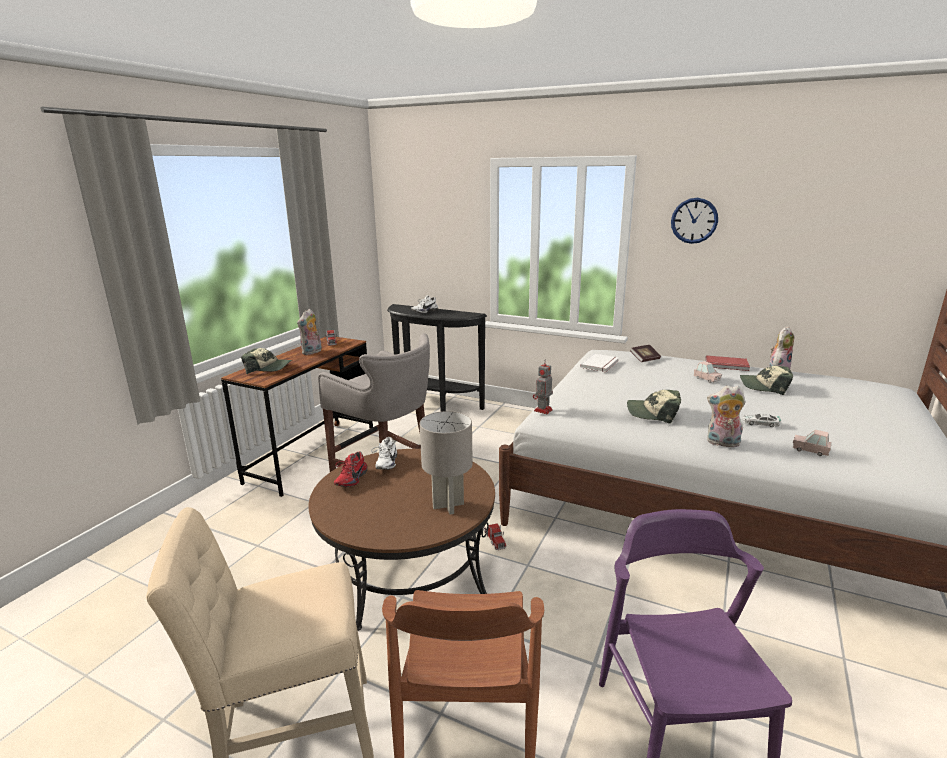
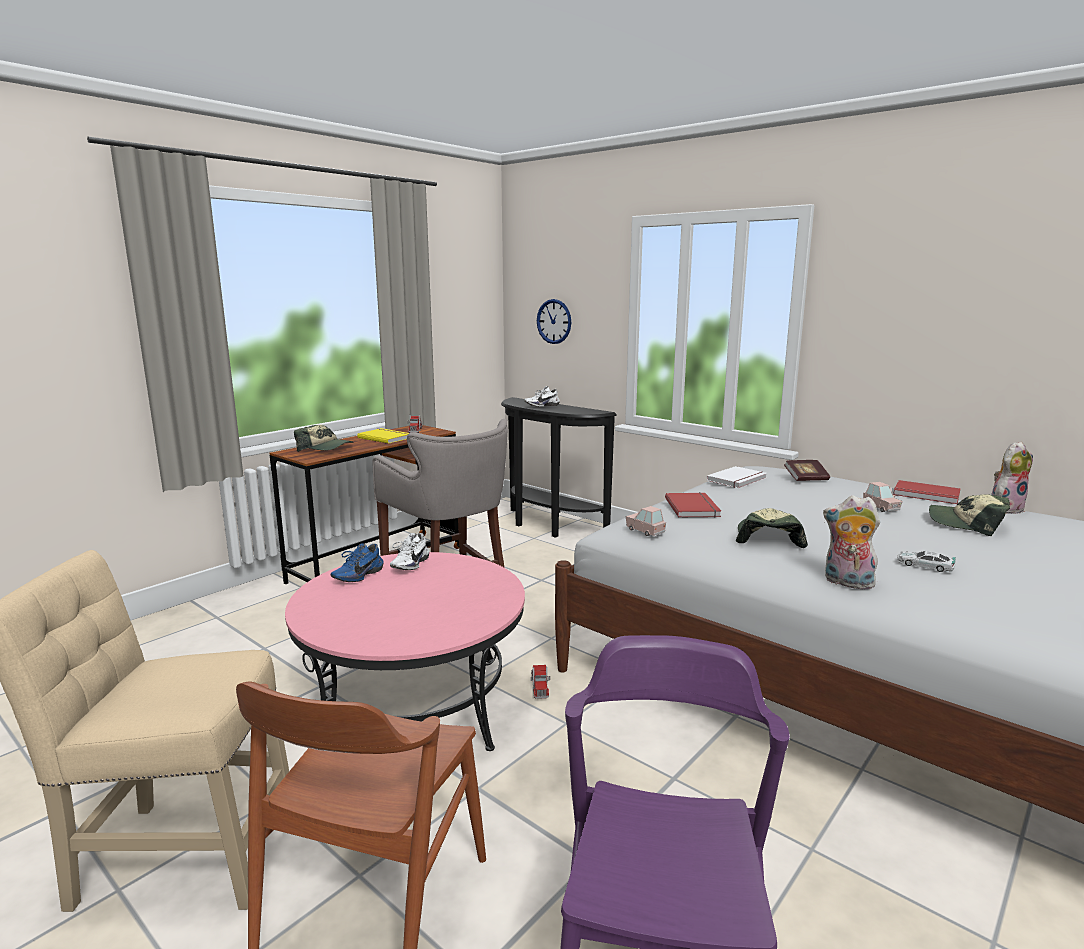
camera: 15 degrees right, 5 degrees down
plush toy [297,309,322,355] -> yellow book [357,428,409,444]
brown coffee table [308,449,495,631] -> pink coffee table [285,552,525,751]
red shoe [334,452,367,487] -> blue shoe [331,543,383,582]
grey table lamp [420,411,473,514] -> none
toy robot [533,361,553,414] -> none
cap [627,390,681,424] -> cap turned 75 degrees clockwise [736,508,808,548]
wall clock [671,198,718,244] -> wall clock moved to [537,299,571,344]
pink toy car [793,430,832,456] -> pink toy car moved to [626,506,666,536]
none -> red book [665,492,721,517]

